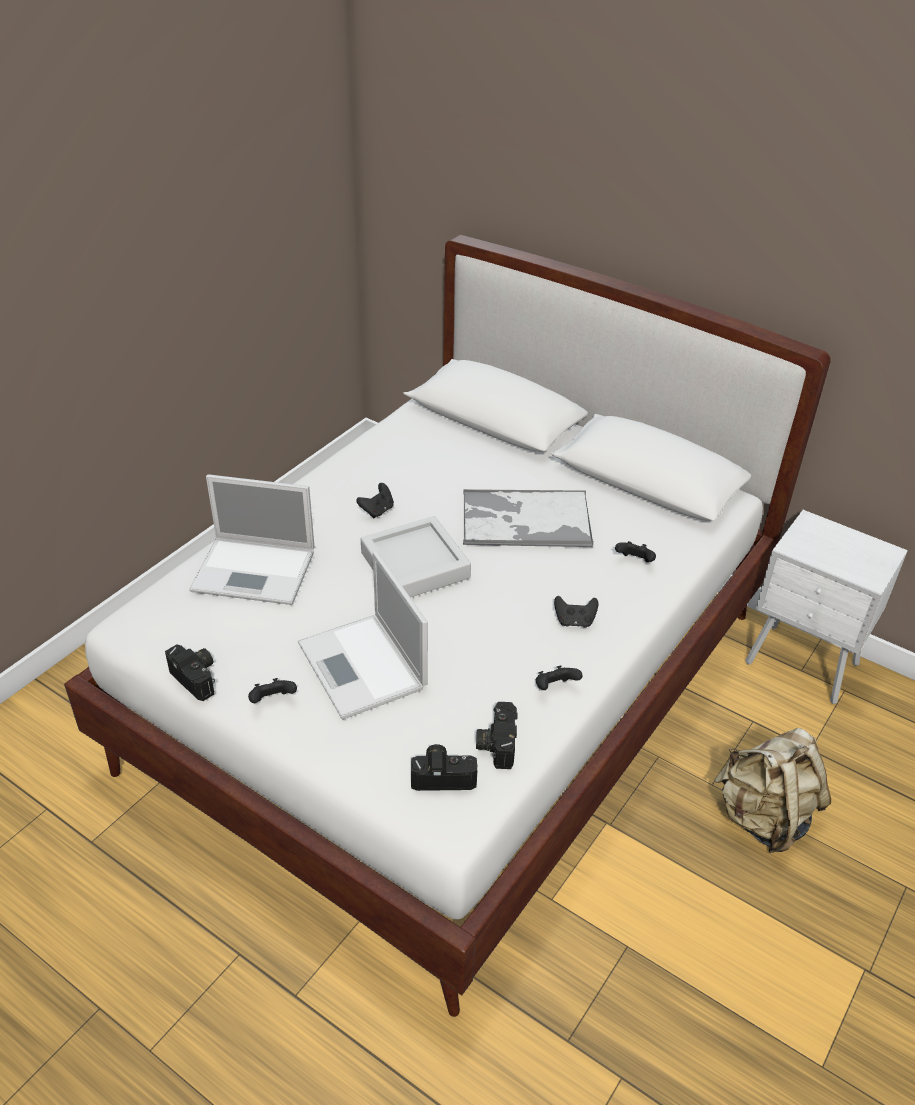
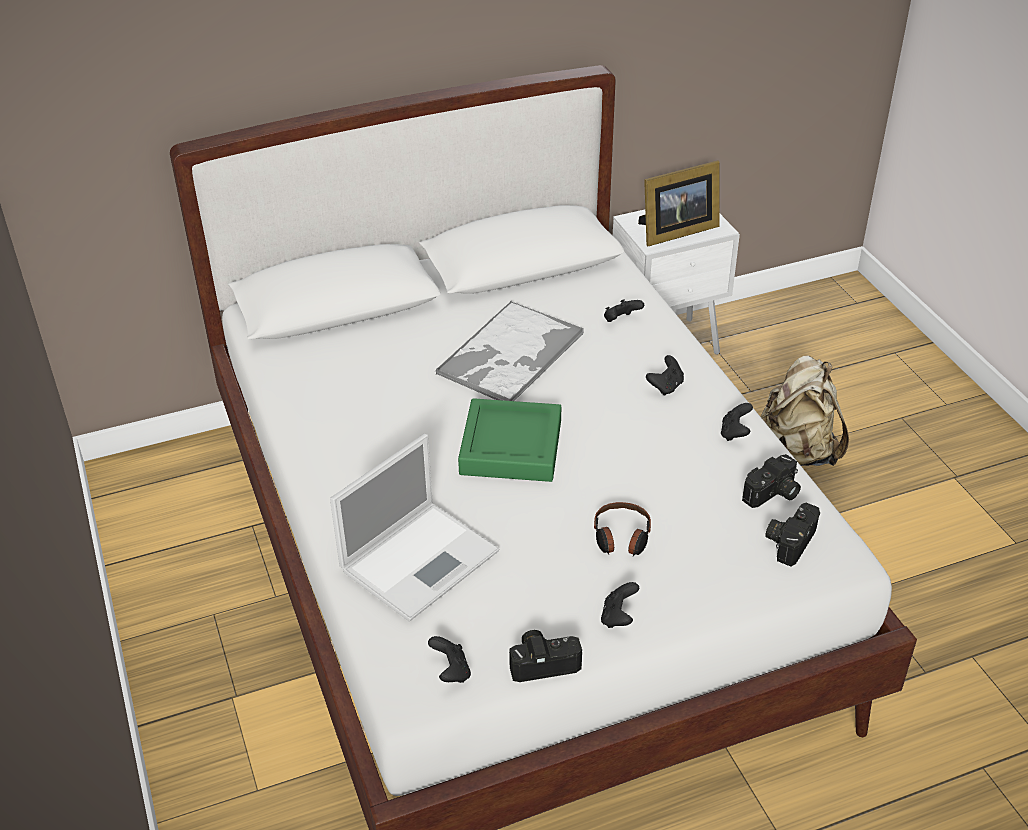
camera: 55 degrees left, 0 degrees up
laptop [298,552,428,720] -> headphones [594,502,651,556]
black game controller [356,483,394,518] -> black game controller moved to [428,636,471,683]
grey tray [361,516,471,598] -> green tray [458,398,561,482]
camera [476,702,517,769] -> camera turned 75 degrees counterclockwise [742,454,801,508]
none -> picture frame [638,160,720,246]

